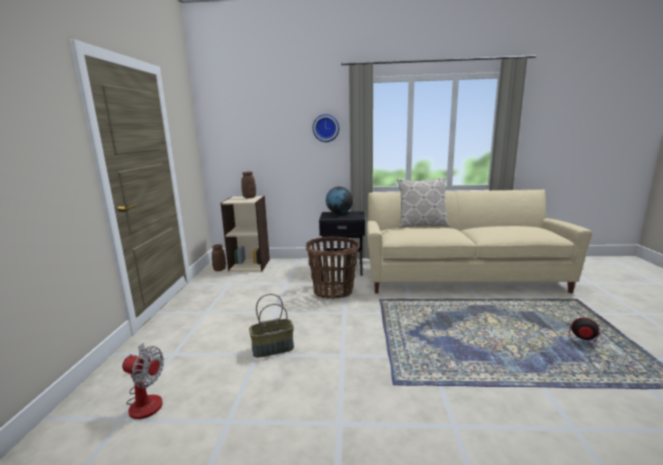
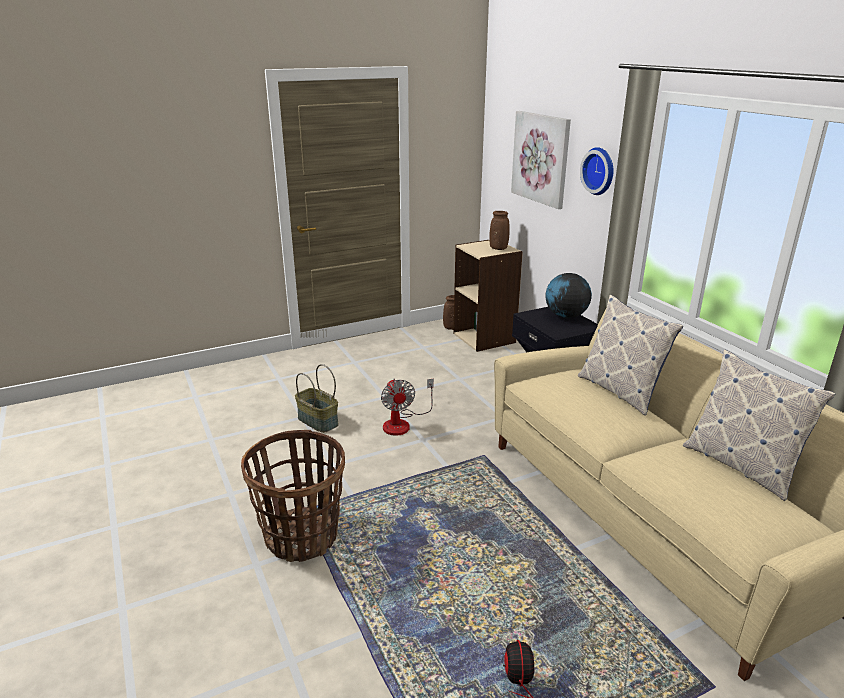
camera: 60 degrees right, 10 degrees up
fan [122,343,164,419] -> fan moved to [381,379,434,436]
basket [306,236,359,299] -> basket moved to [241,430,345,562]
none -> picture [511,111,571,209]
none -> pillow [683,349,835,501]

